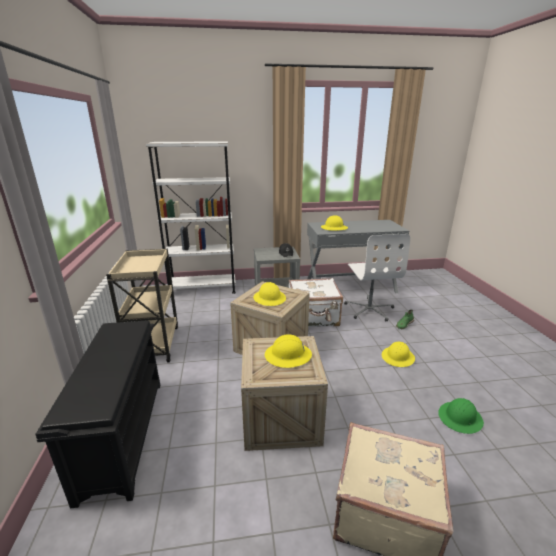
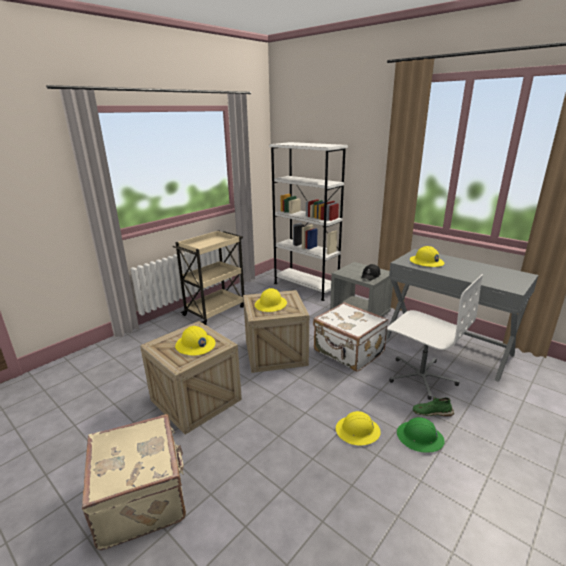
camera: 50 degrees right, 0 degrees up
black shoe rack [35,321,160,509] -> none
white office chair [344,234,410,322] -> white office chair turned 90 degrees counterclockwise [387,274,483,400]
green hard hat [438,398,484,434] -> green hard hat moved to [397,417,445,453]

